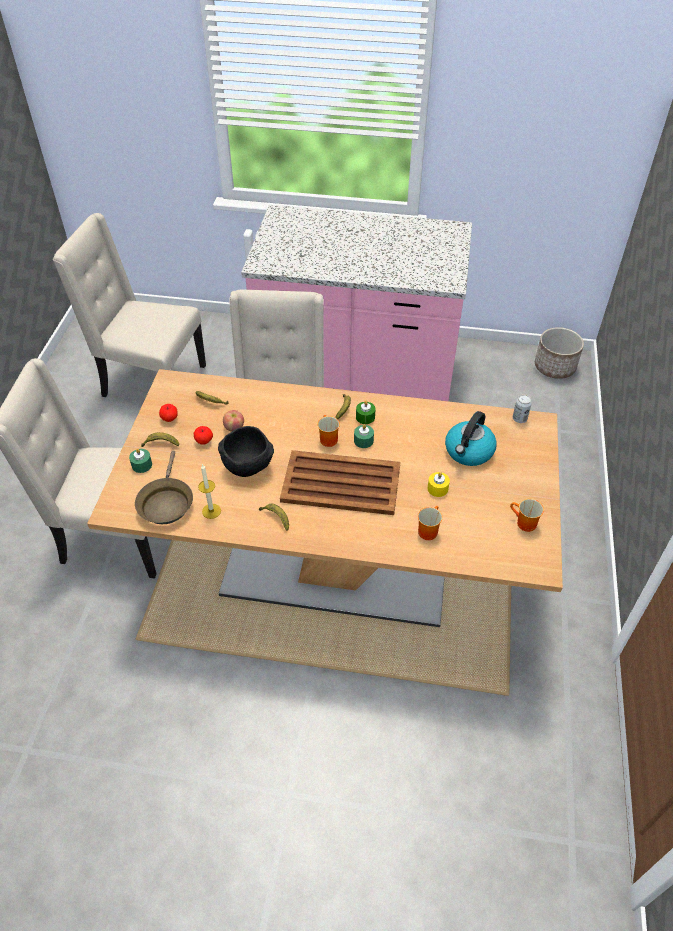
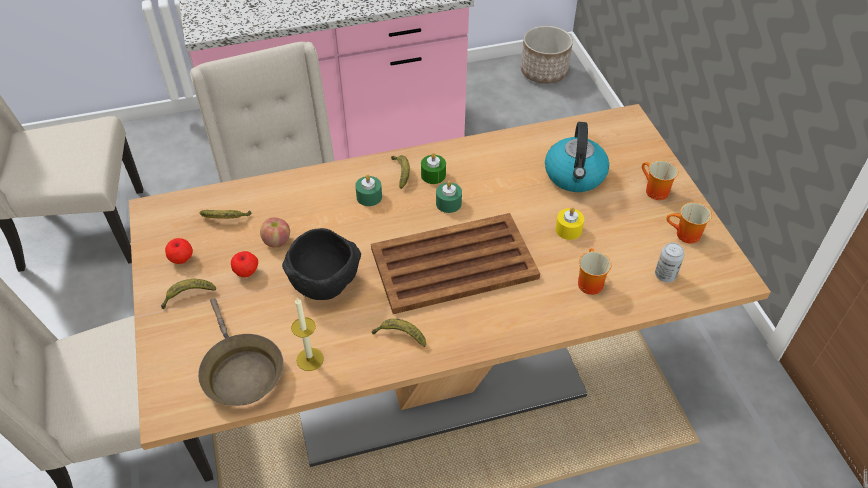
camera: 25 degrees left, 0 degrees up
green candle [129,448,152,473] -> green candle moved to [355,174,382,206]
mug [317,415,340,447] -> mug moved to [642,160,678,200]
can [513,395,532,423] -> can moved to [655,243,684,282]

